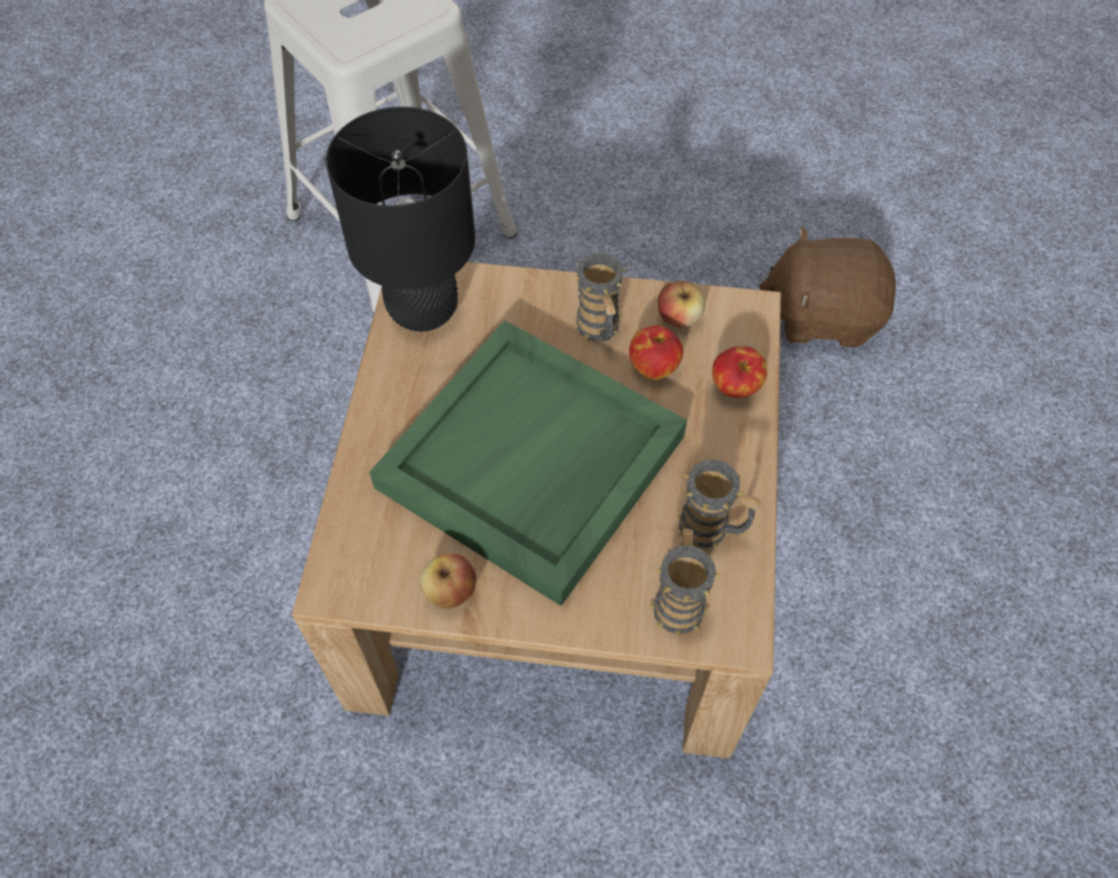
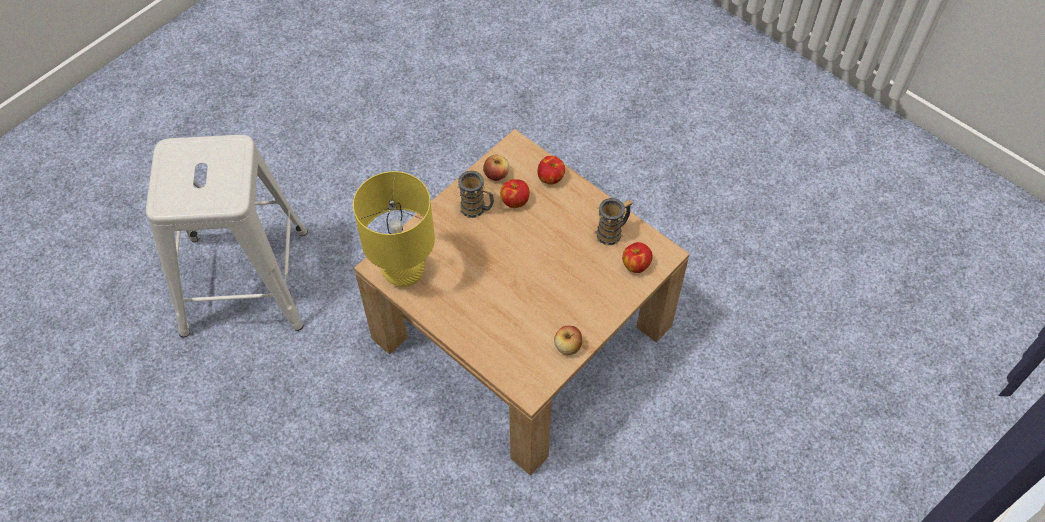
camera: 55 degrees left, 0 degrees up
black table lamp [326,107,475,332] -> yellow table lamp [353,171,435,287]
green tray [369,320,687,606] -> none
mug [649,528,721,637] -> apple [622,242,653,273]
brown plush toy [759,227,896,348] -> none

